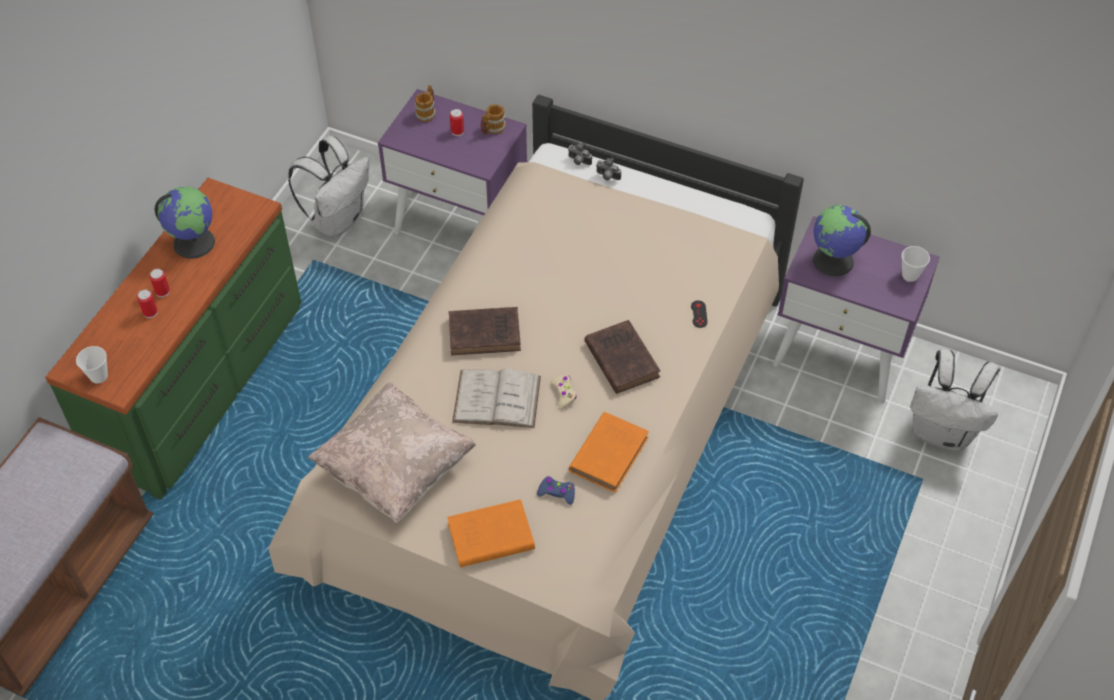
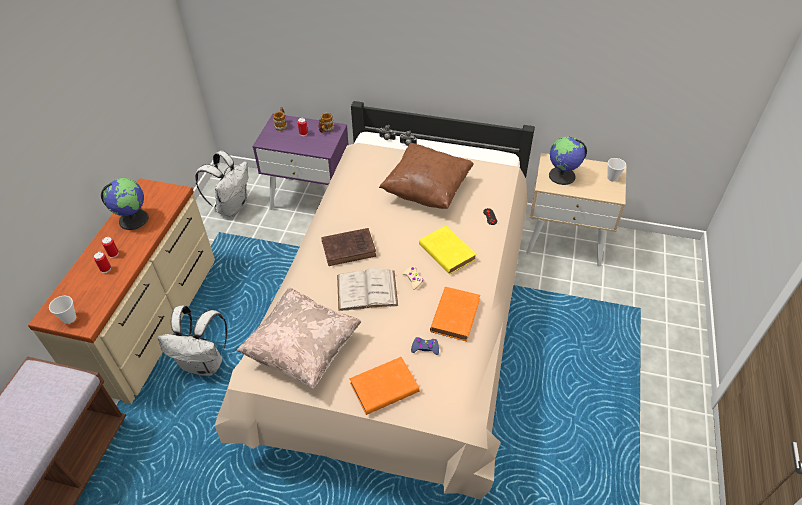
camera: 10 degrees left, 5 degrees down
green dresser [45,178,301,500] -> beige dresser [28,178,215,404]
brown book [585,320,660,394] -> yellow book [419,226,477,274]
purple nightstand [773,216,940,404] -> beige nightstand [526,153,626,267]
white backpack [910,349,1000,451] -> white backpack moved to [158,306,227,376]
none -> brown pillow [379,143,474,209]

